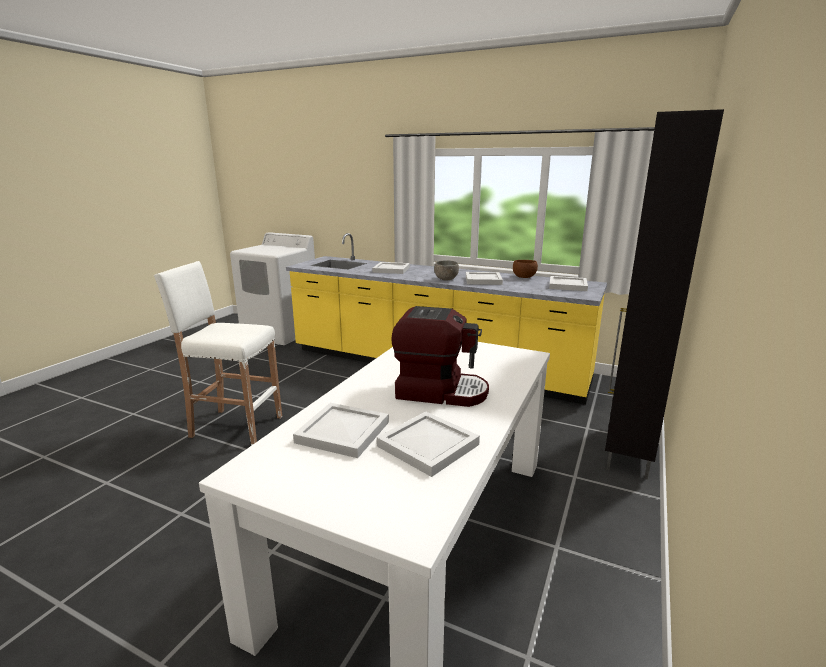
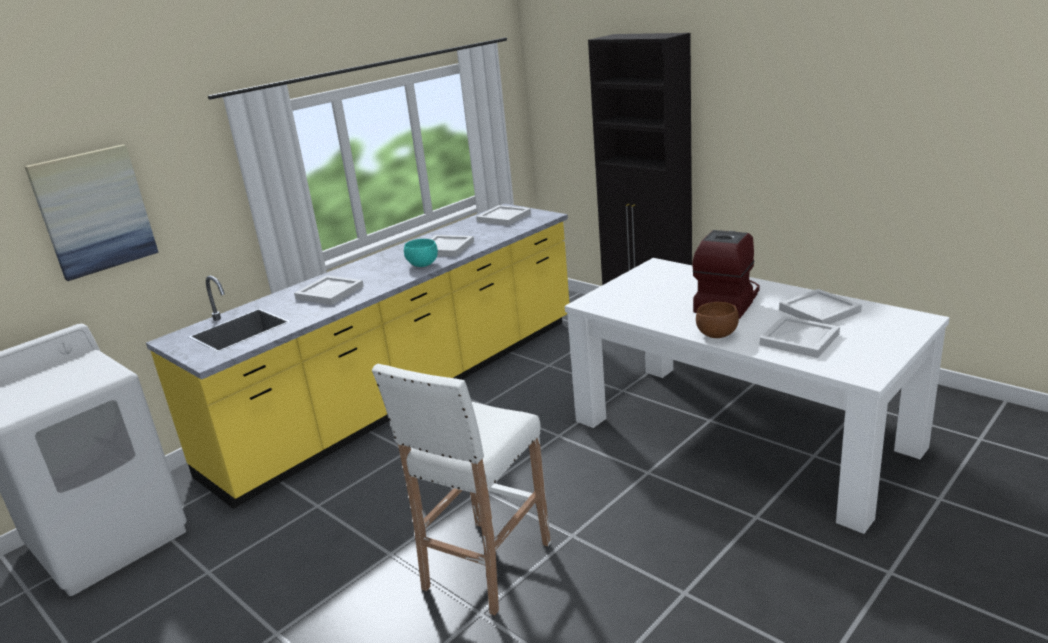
camera: 70 degrees left, 5 degrees up
grey bowl [434,260,459,281] -> turquoise bowl [404,239,438,267]
brown bowl [513,260,538,278] -> brown bowl moved to [696,302,739,338]
none -> picture [24,145,159,281]

